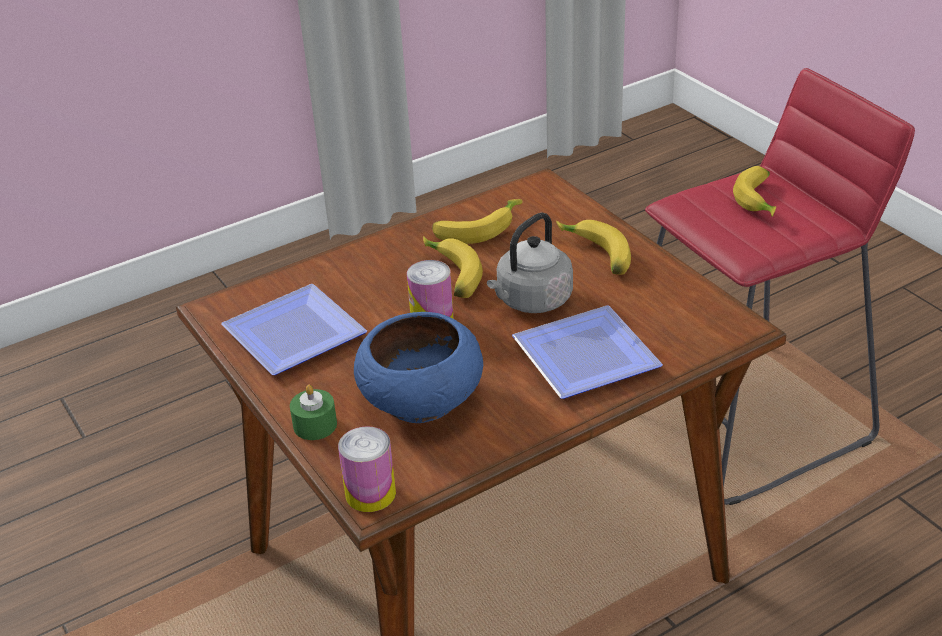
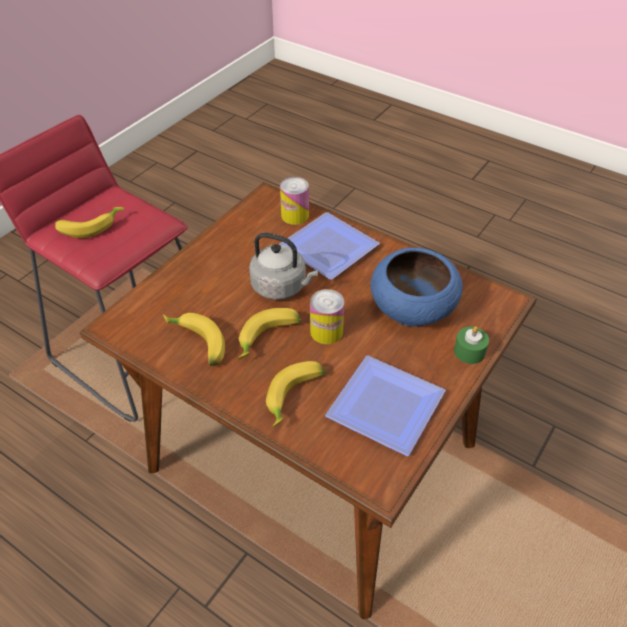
camera: 115 degrees left, 10 degrees up
can [338,426,396,512] -> can moved to [280,177,309,225]
banana [556,220,631,275] -> banana moved to [266,361,326,428]

